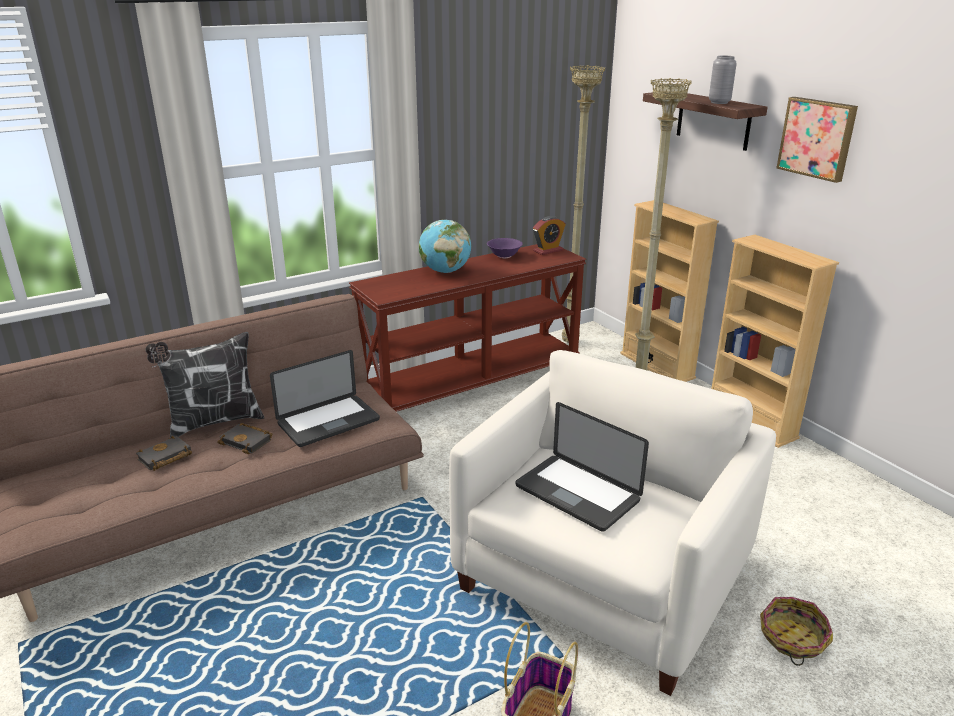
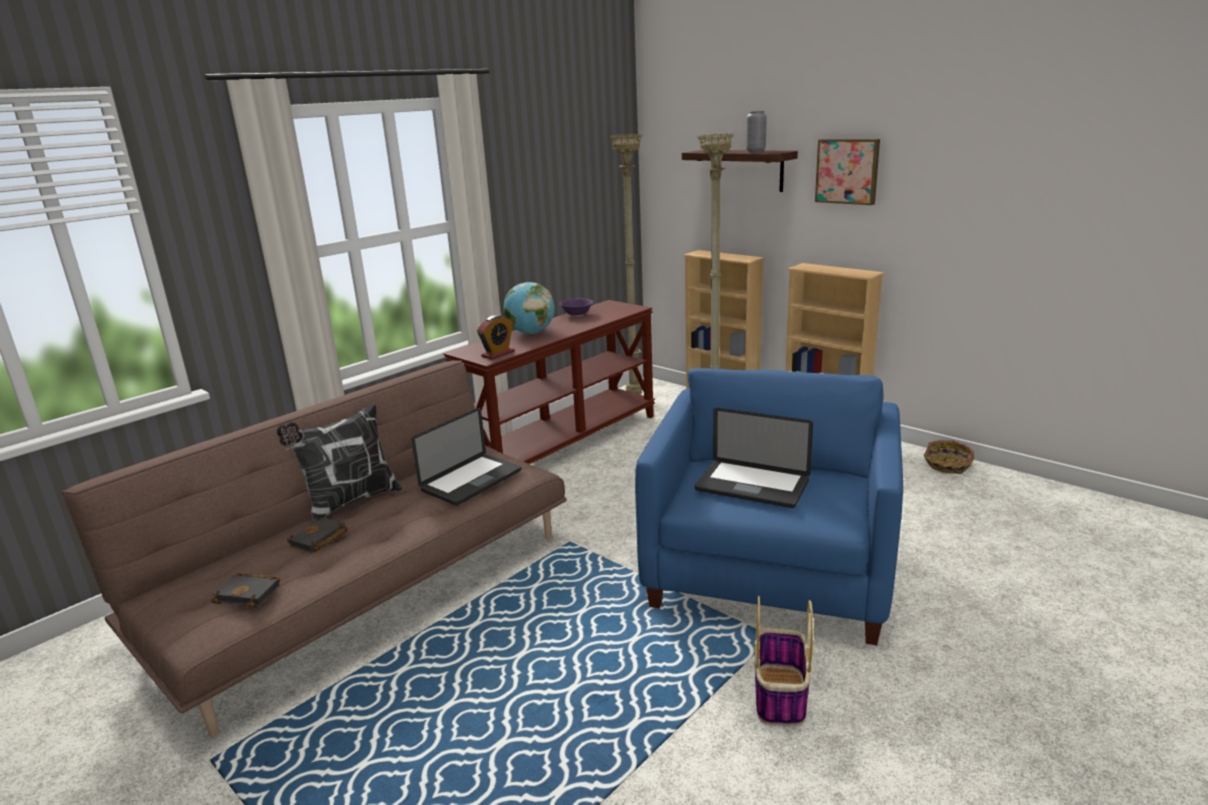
camera: 15 degrees left, 5 degrees down
black book [217,423,272,454] -> black book moved to [211,573,280,608]
white armchair [449,350,776,696] -> blue armchair [635,368,903,645]
alarm clock [533,216,566,255] -> alarm clock moved to [477,315,515,360]
basket [760,597,833,666] -> basket moved to [924,440,974,474]

